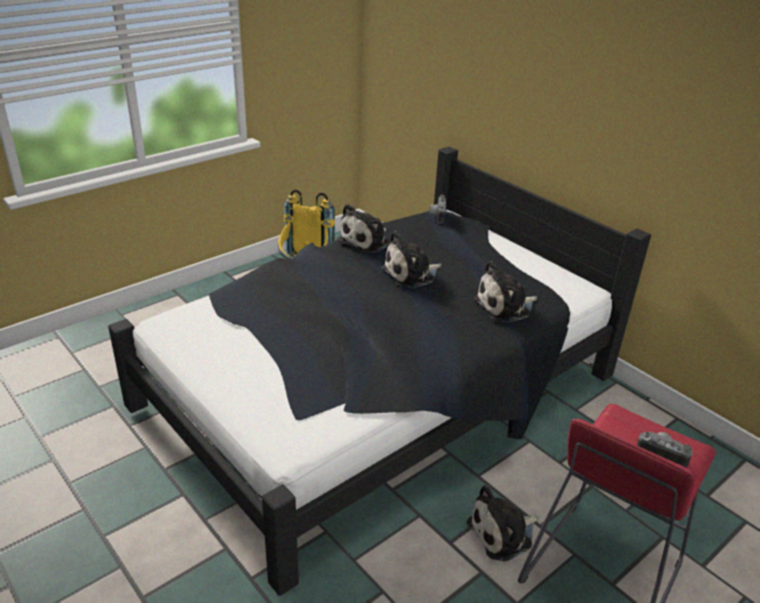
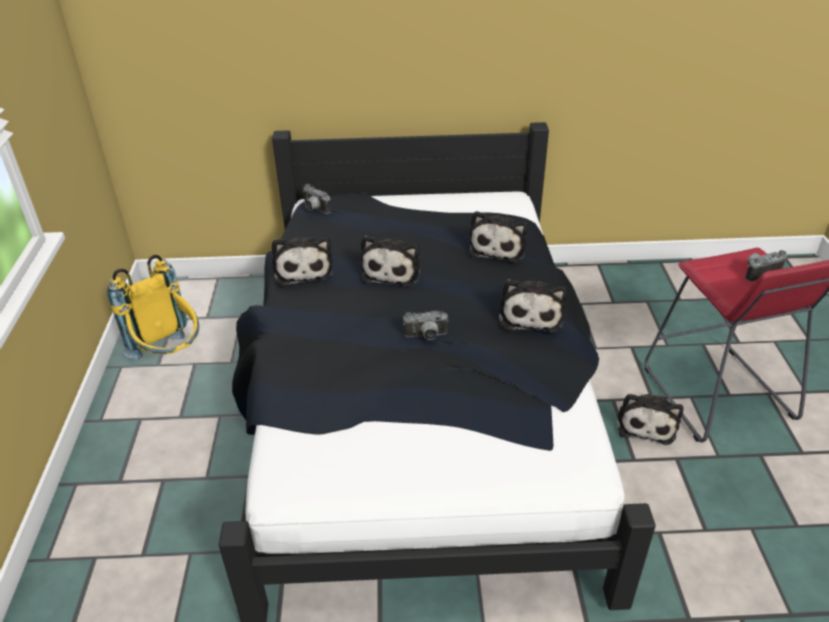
camera: 50 degrees left, 5 degrees up
none -> camera [403,311,449,340]
none -> plush toy [499,279,567,333]

